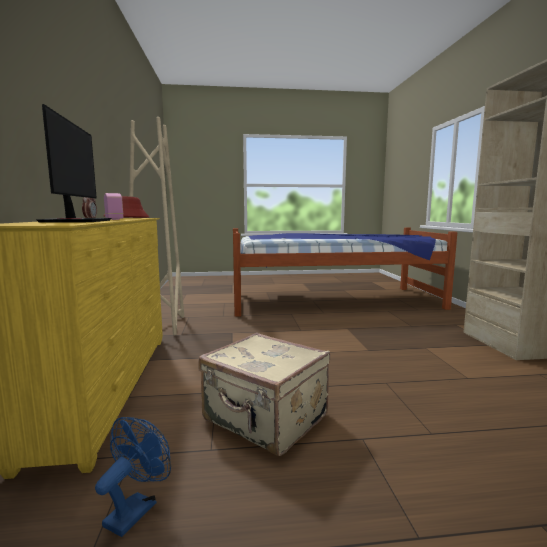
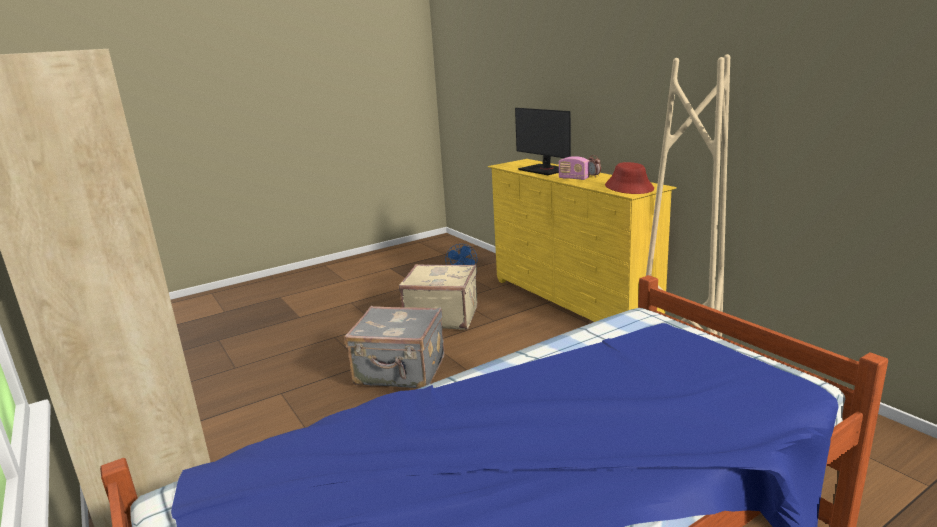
camera: 155 degrees right, 10 degrees up
none -> grey suitcase [345,306,445,388]

